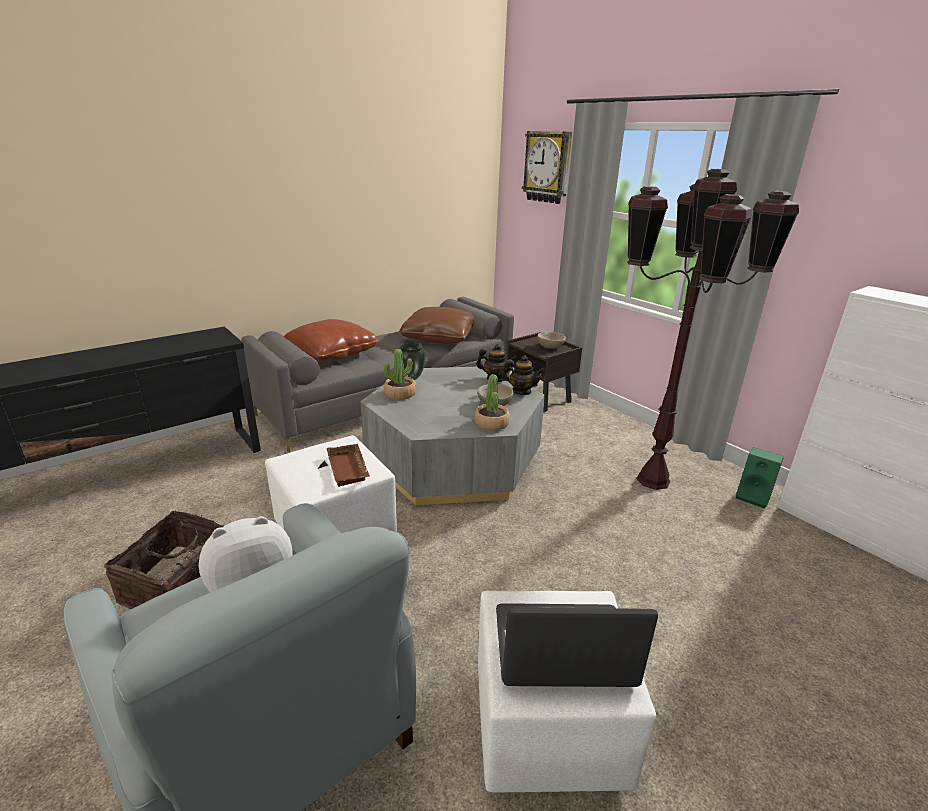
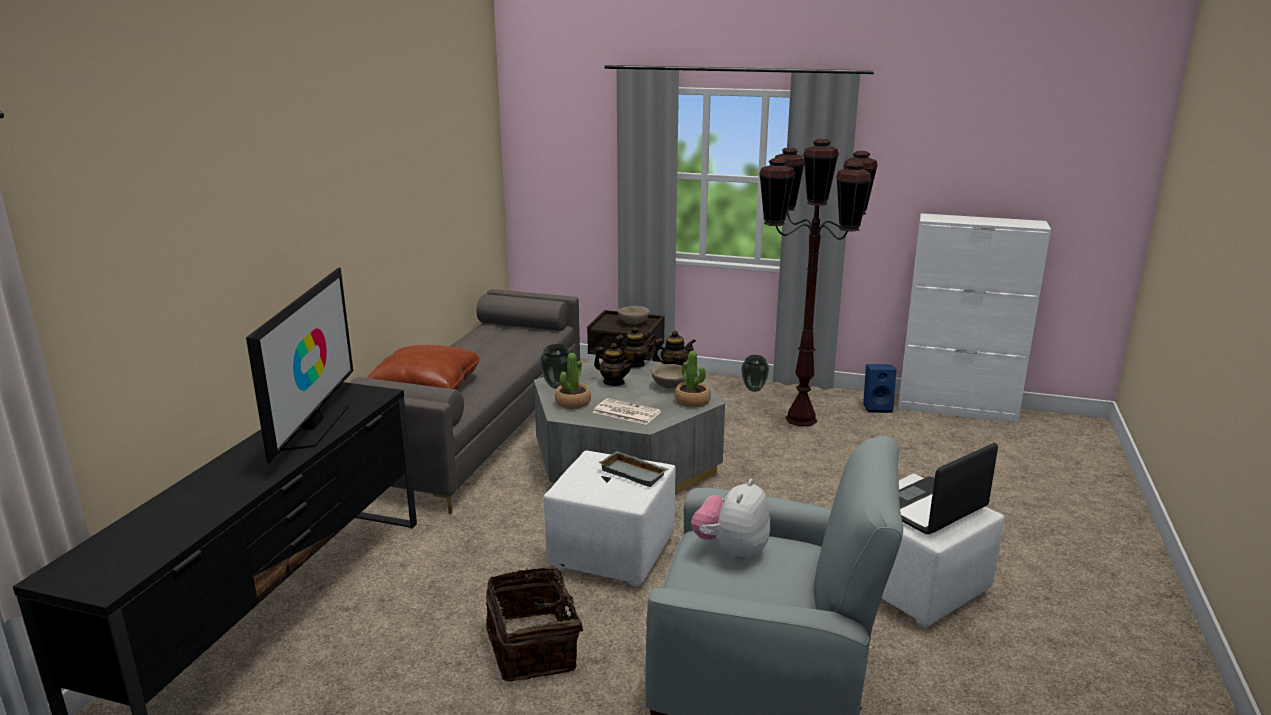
camera: 35 degrees left, 5 degrees down
brown tray [327,444,370,487] -> grey tray [598,451,669,487]
brown pillow [399,307,474,344] -> none
wall clock [522,131,572,204] -> none
green speaker [736,447,784,508] -> blue speaker [863,364,896,413]
none -> television [246,267,353,463]
none -> newspaper [593,398,661,425]
none -> teapot [594,343,633,386]
none -> vase [741,355,769,392]

